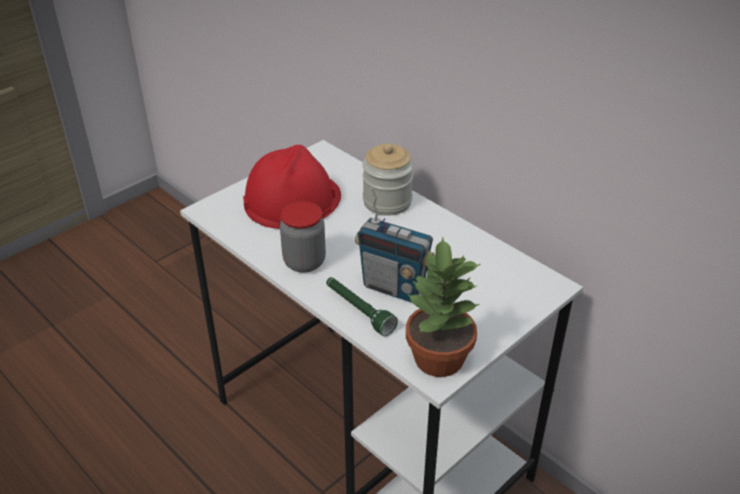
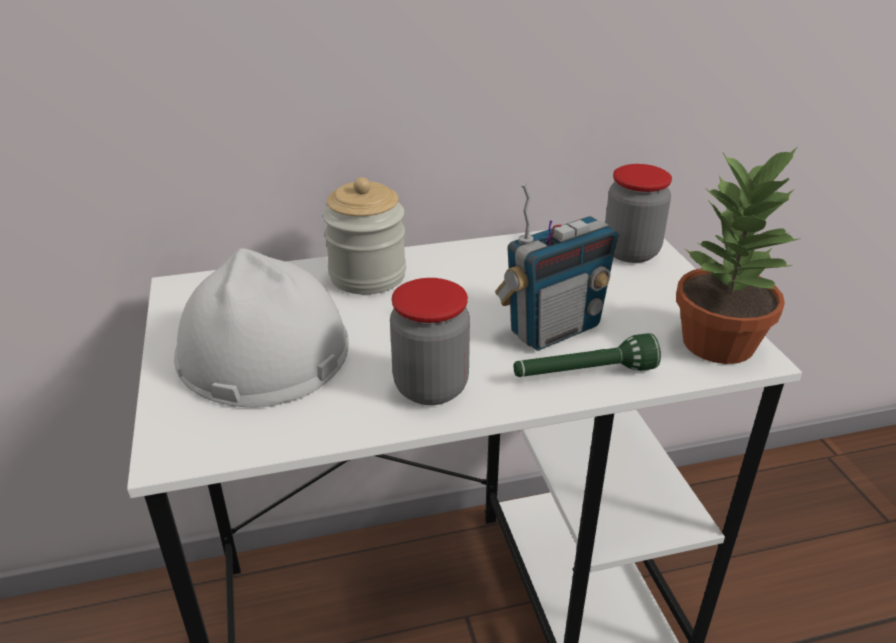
camera: 60 degrees left, 5 degrees down
red hard hat [243,145,341,229] -> white hard hat [174,248,349,408]
none -> jar [605,164,672,263]

